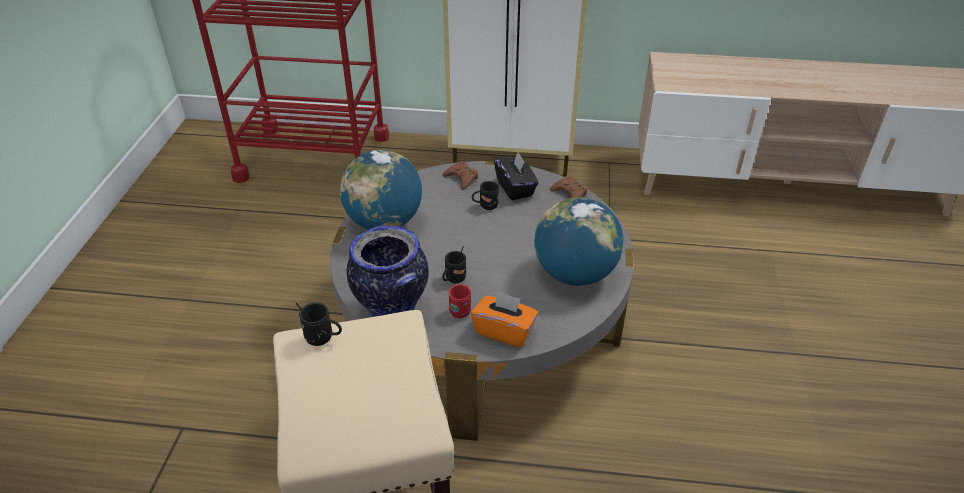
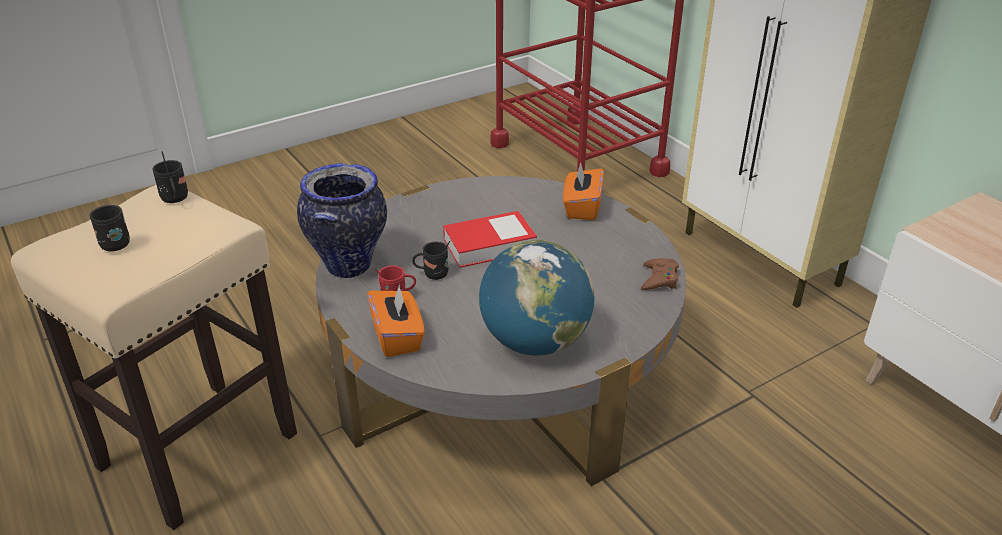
camera: 50 degrees right, 5 degrees down
globe [340,150,422,230] -> none
brown game controller [443,161,478,190] -> orange tissue box [563,162,604,220]
black mug [472,180,501,210] -> black mug moved to [89,205,130,252]
black tissue box [494,152,538,200] -> none
none -> book [443,211,537,268]

